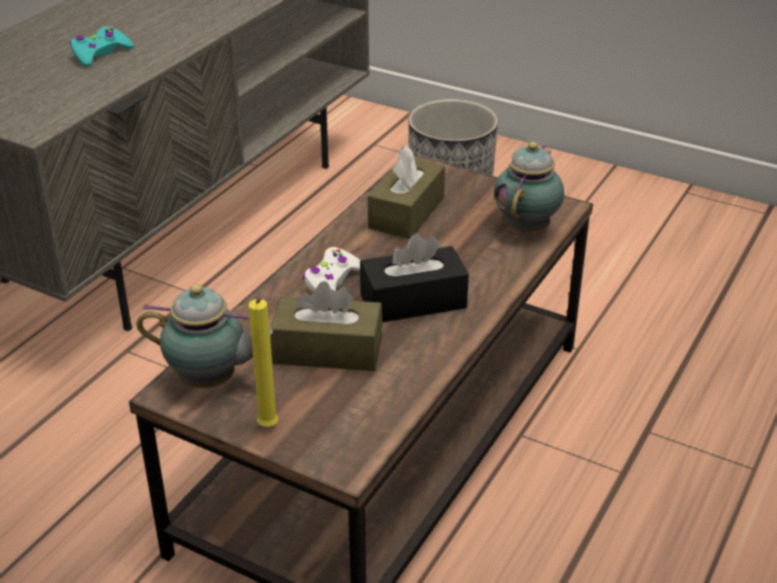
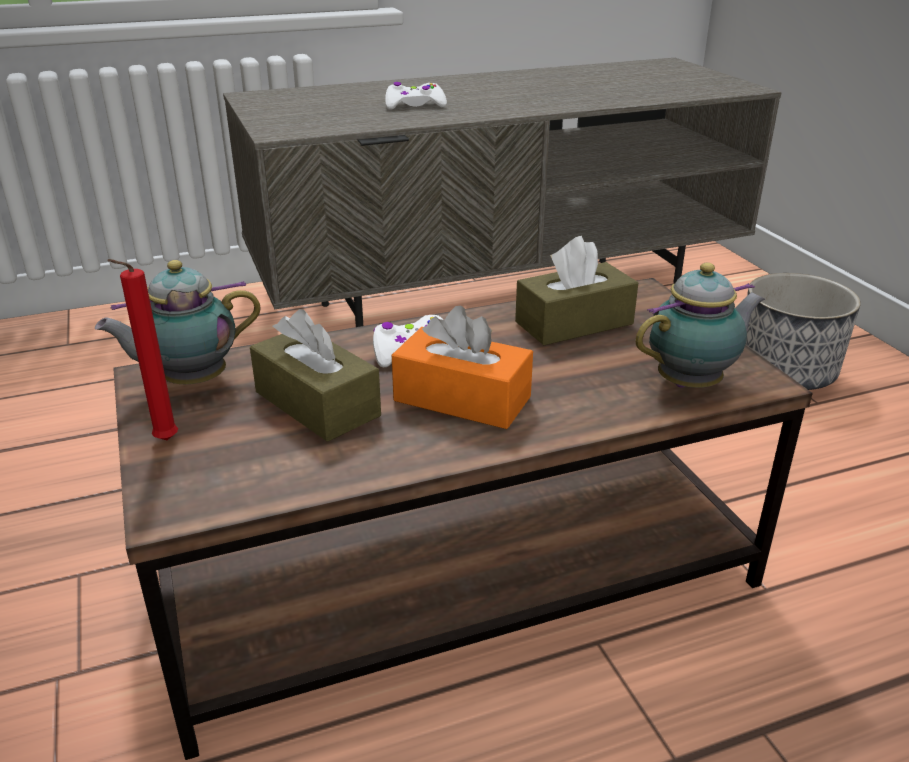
camera: 40 degrees right, 5 degrees down
turquoise game controller [69,26,134,67] -> white game controller [385,82,447,110]
teapot [137,284,273,388] -> teapot turned 105 degrees clockwise [95,260,261,384]
yellow candle [249,297,278,427] -> red candle [107,259,178,440]
black tissue box [360,234,469,322] -> orange tissue box [392,306,533,429]

